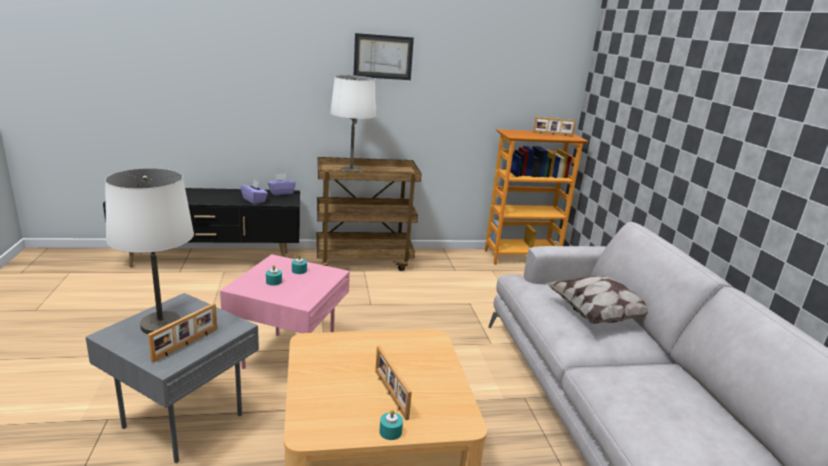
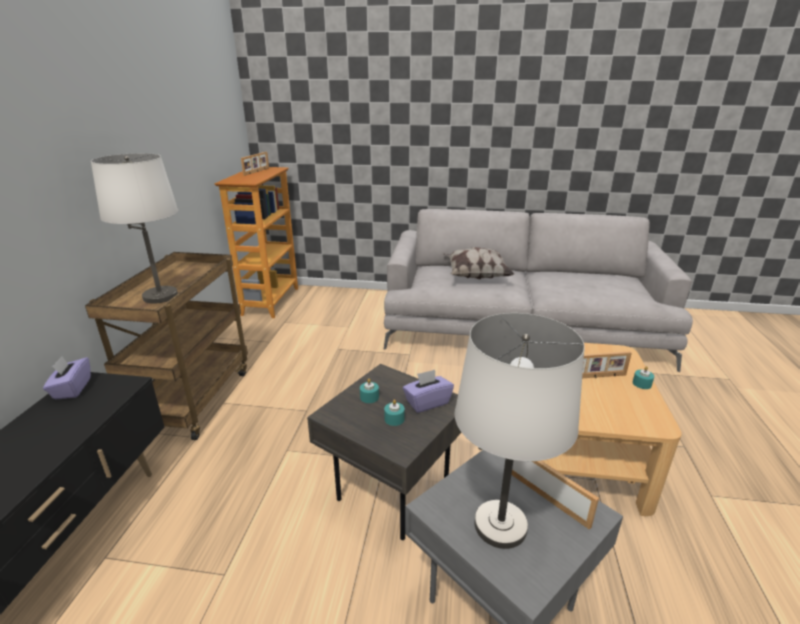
camera: 70 degrees left, 5 degrees up
pink side table [220,254,350,369] -> grey side table [307,364,461,540]
purple tissue box [241,180,268,204] -> purple tissue box moved to [403,370,454,413]
picture [354,33,414,80] -> none

